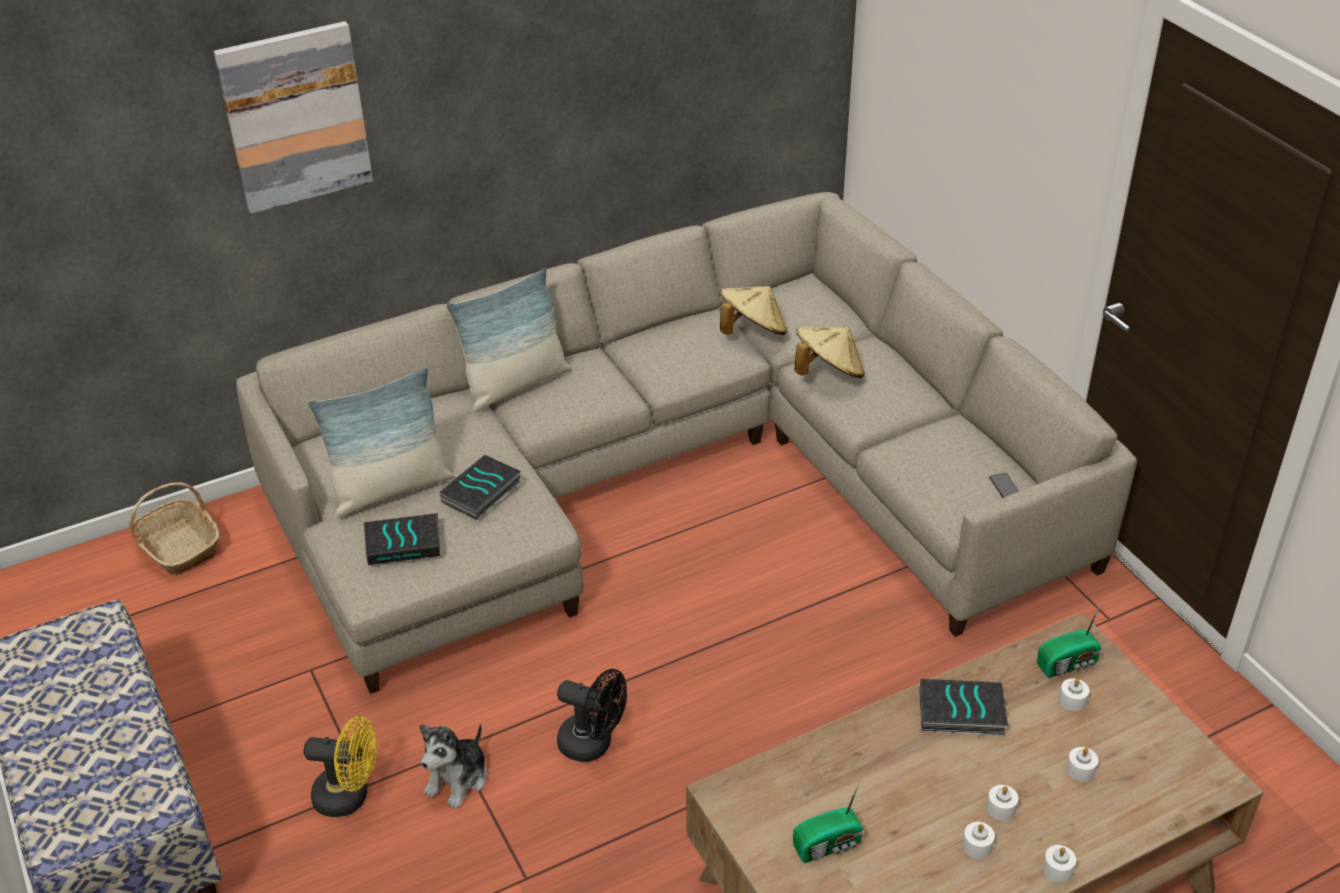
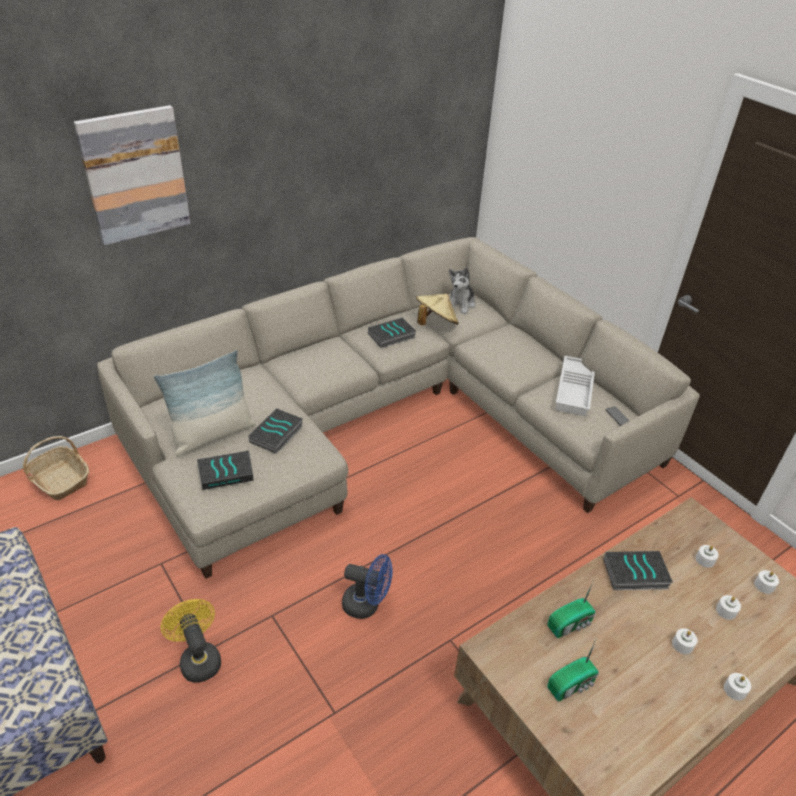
camera: 10 degrees left, 0 degrees up
yellow fan [304,716,377,817] -> yellow fan turned 120 degrees counterclockwise [161,599,221,683]
plush toy [420,723,487,809] -> plush toy moved to [449,267,475,314]
pillow [446,268,571,412] -> none
black fan [557,669,627,762] -> blue fan [342,554,393,619]
beige hat [795,327,865,378] -> none
white candle [962,822,995,859] -> white candle moved to [754,570,779,594]
radio [1037,605,1102,678] -> radio moved to [547,582,596,638]
none -> book [368,318,416,348]
none -> white tray [556,356,595,416]

